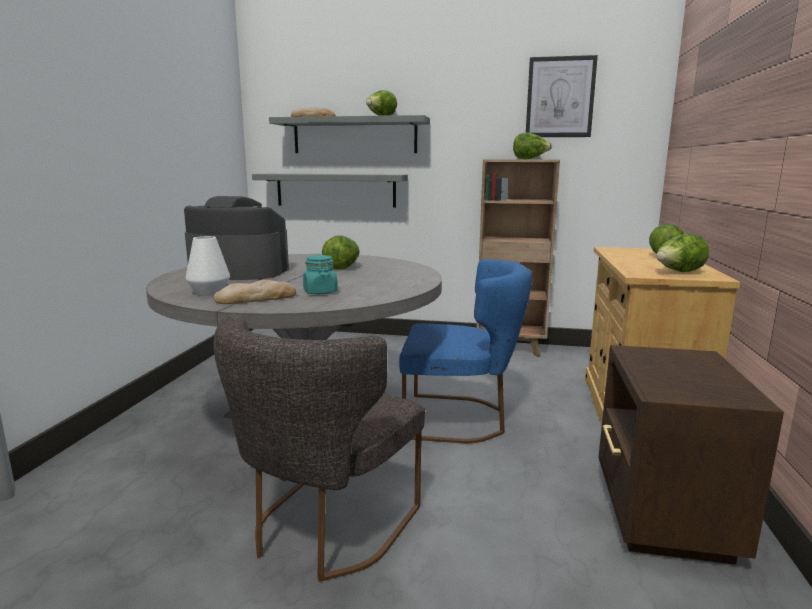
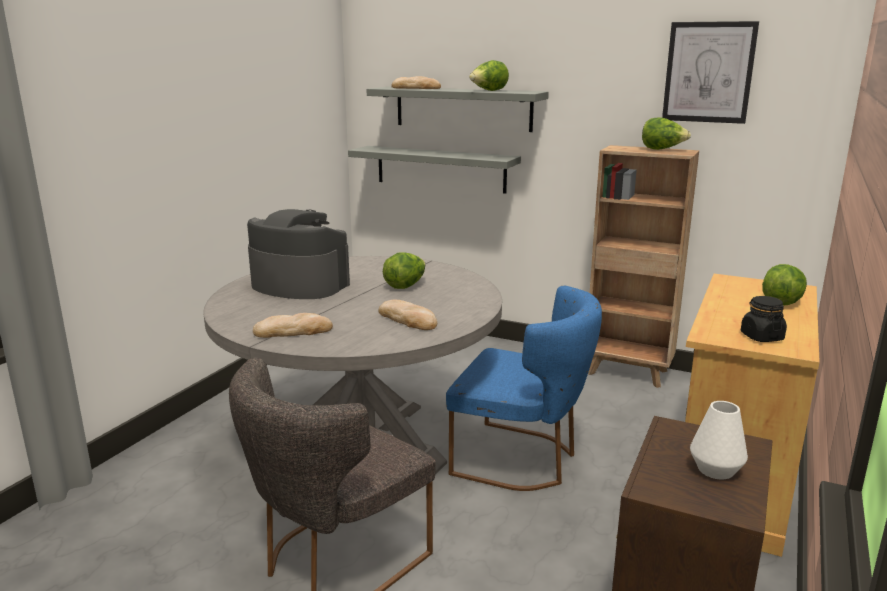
camera: 15 degrees right, 5 degrees up
white vase [186,236,230,296] -> white vase moved to [690,401,748,480]
turquoise jar [303,255,338,294] -> none
lettuce [656,233,709,272] -> black jar [741,296,787,342]
none -> bread [378,299,437,330]

